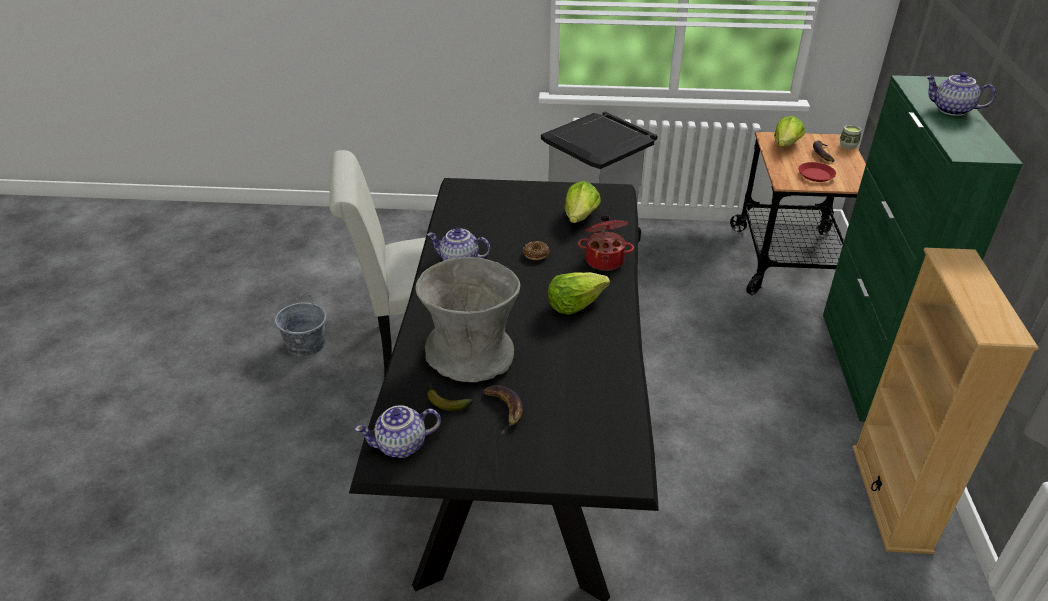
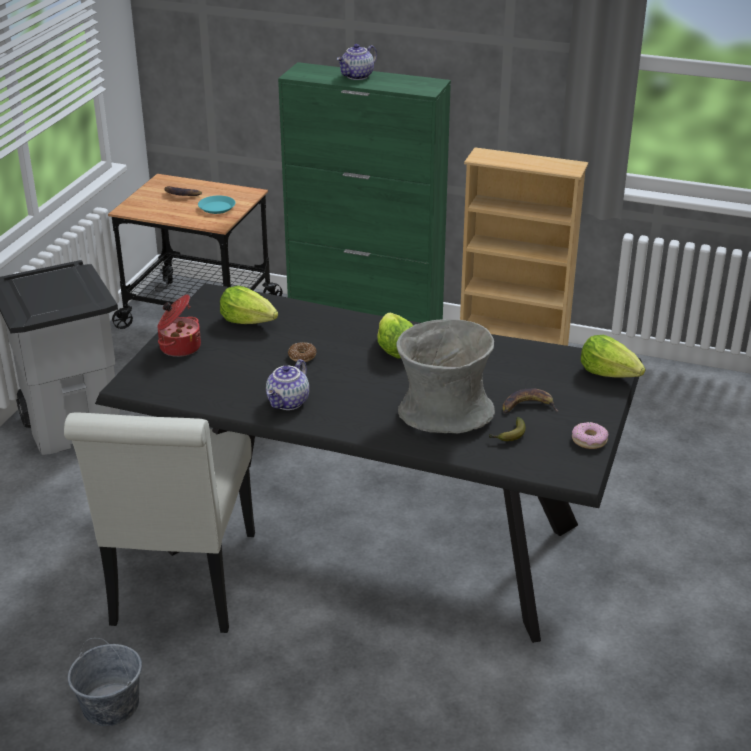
camera: 75 degrees left, 5 degrees down
teapot [355,405,441,458] -> none
cooking pot [578,215,634,271] -> cooking pot moved to [157,294,201,357]
lettuce [774,116,805,147] -> lettuce moved to [581,335,646,377]
red plate [798,162,836,182] -> turquoise plate [198,196,236,214]
cup [840,125,861,149] -> none
none -> donut [572,422,609,449]

